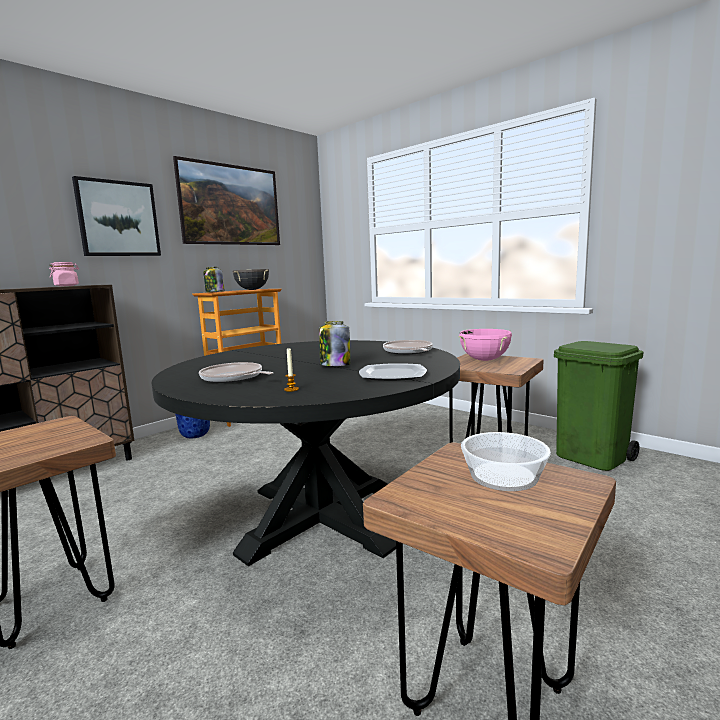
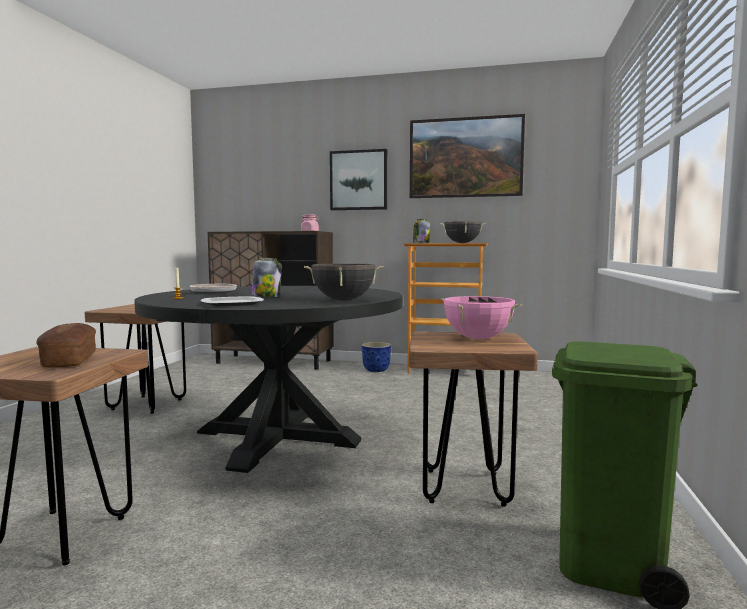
camera: 60 degrees right, 5 degrees down
frying pan [383,340,433,355] -> black cooking pot [304,264,383,301]
bowl [461,432,551,491] -> bread [36,323,96,367]

